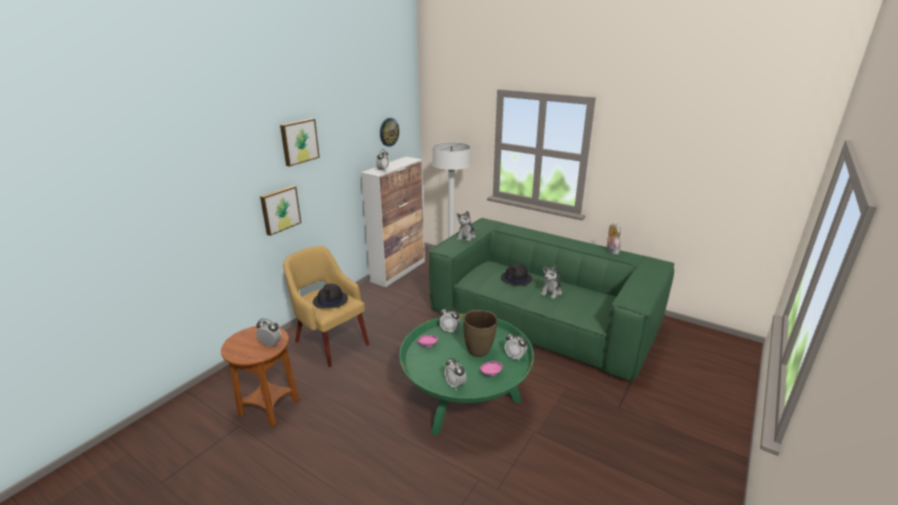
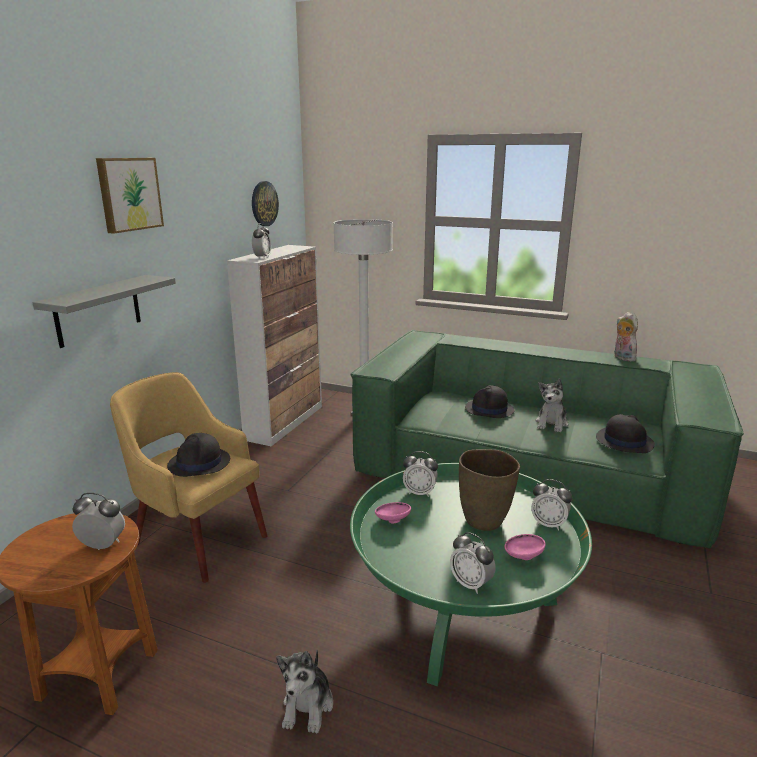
camera: 10 degrees left, 5 degrees down
picture [260,186,301,236] -> grey shelf [33,275,176,348]
plush toy [457,211,476,242] -> plush toy moved to [276,650,333,734]
none -> black hat [596,414,655,453]

